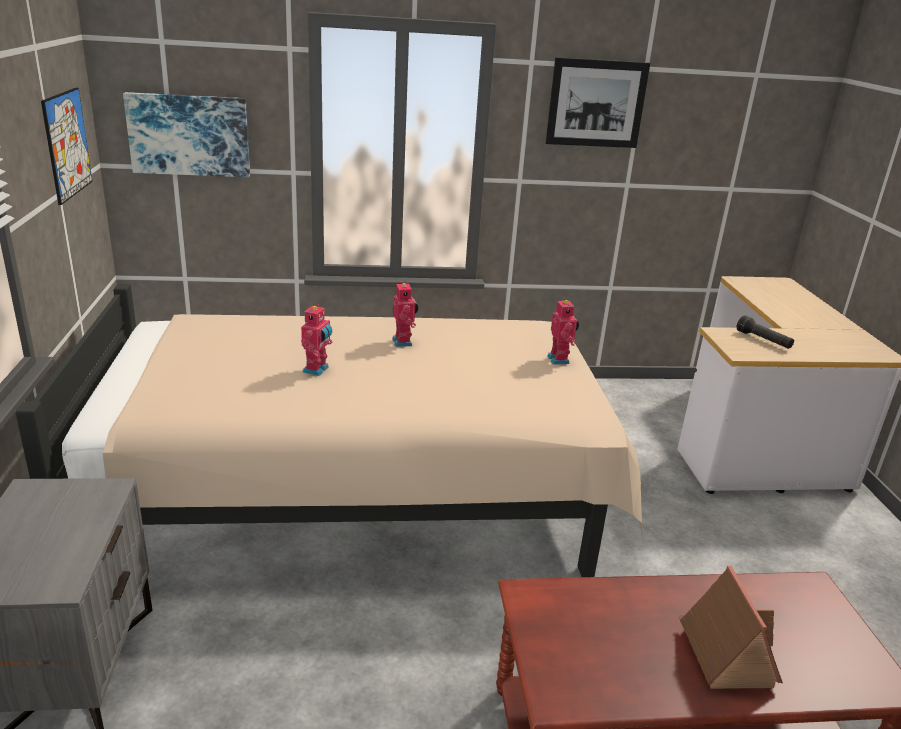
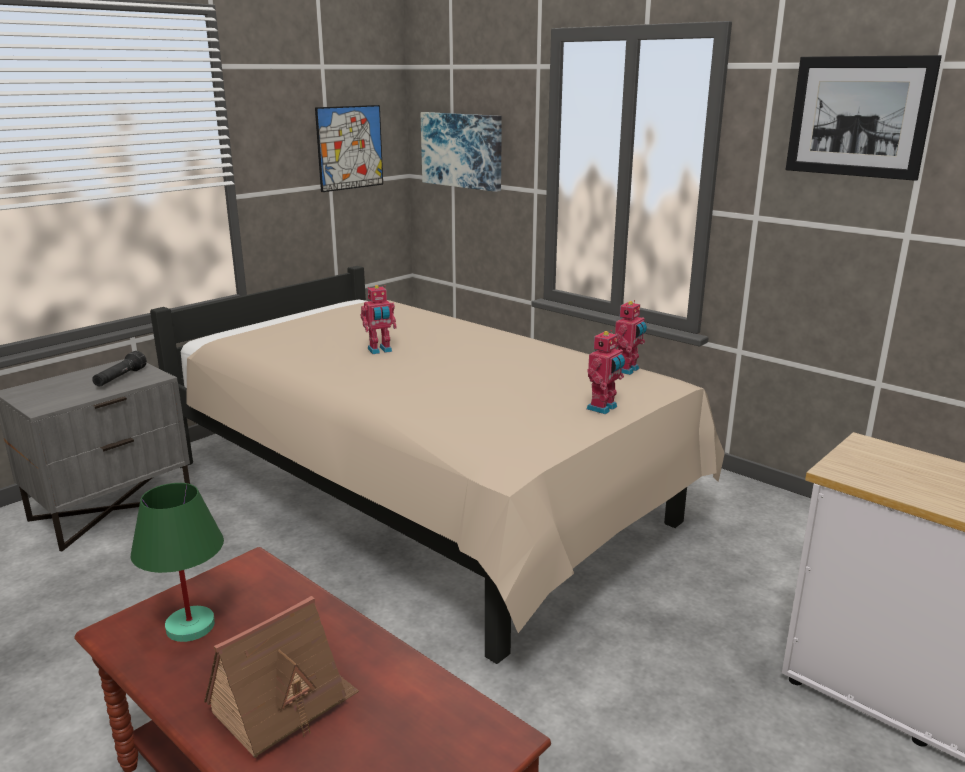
camera: 50 degrees right, 5 degrees down
toy robot [392,281,418,347] -> toy robot moved to [615,300,647,375]
black flashlight [737,315,794,349] -> black flashlight moved to [92,351,147,387]
none -> green table lamp [131,483,224,642]

